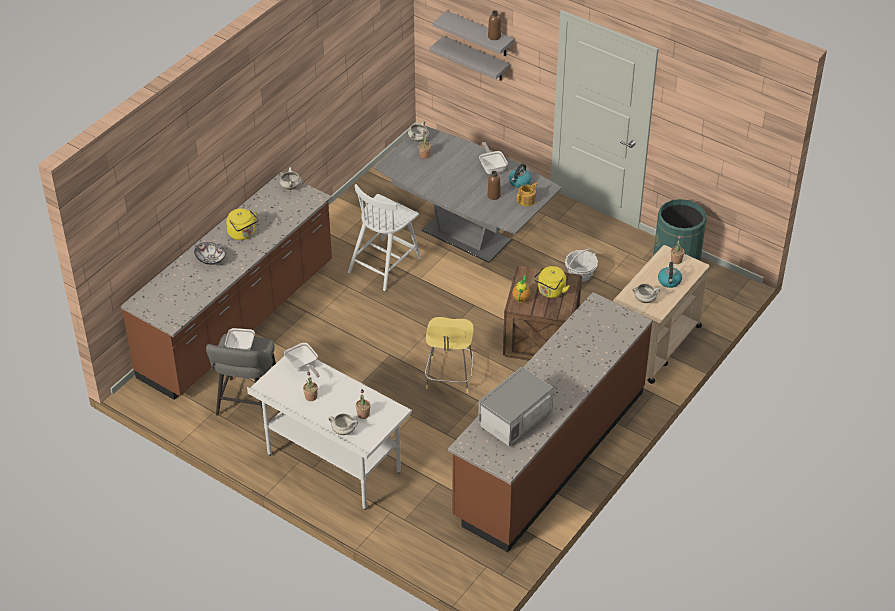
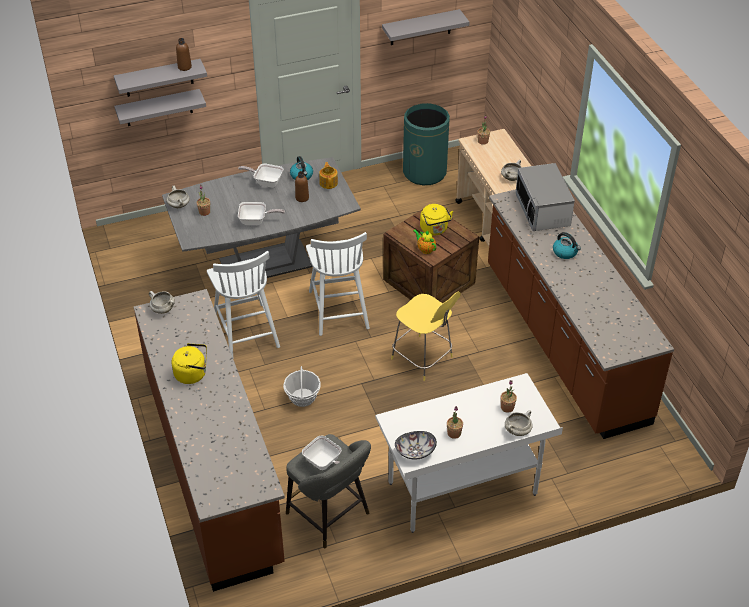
camera: 55 degrees left, 0 degrees up
bowl [194,242,226,265] -> bowl moved to [395,431,437,460]
frying pan [284,343,320,377] -> frying pan moved to [238,202,285,225]
microwave [478,367,554,447] -> microwave moved to [515,163,575,231]
basket [565,249,598,282] -> basket moved to [283,366,321,407]
kettle [658,262,682,288] -> kettle moved to [553,232,581,259]
none -> white chair [306,232,370,336]
none -> grey shelf [382,9,470,45]

